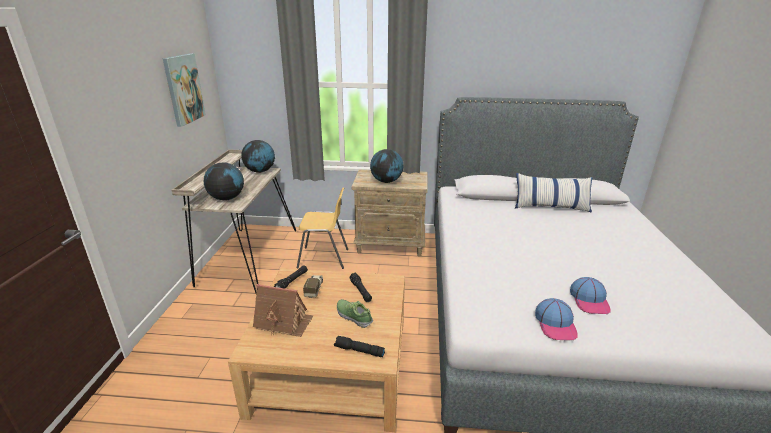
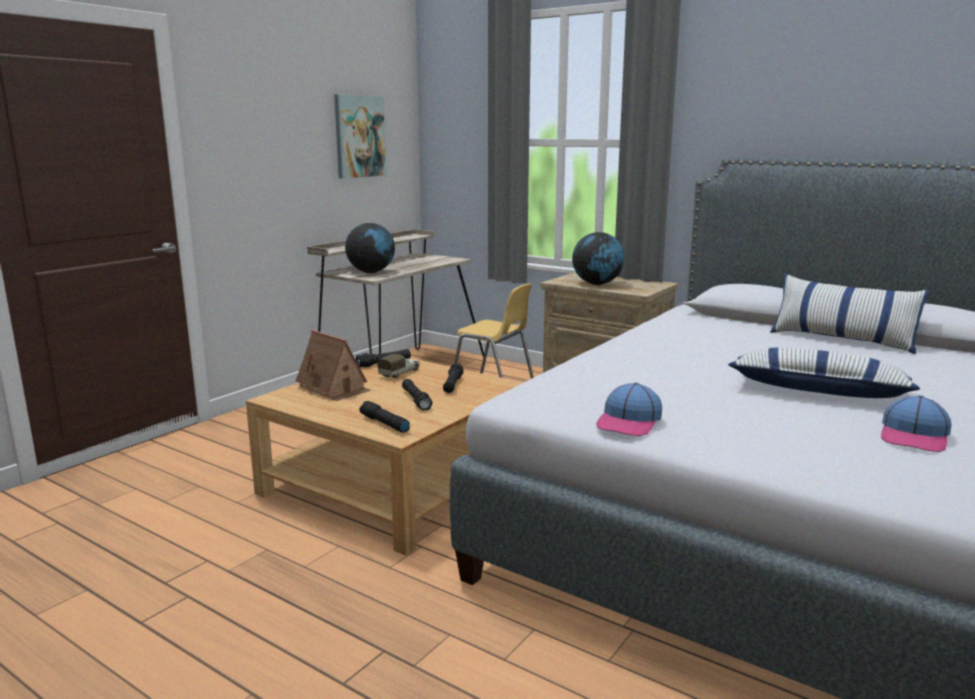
camera: 30 degrees right, 10 degrees down
globe [241,140,275,173] -> none
shoe [337,299,373,328] -> black flashlight [402,379,433,410]
cap [570,277,611,314] -> cap moved to [881,395,951,452]
none -> pillow [728,347,920,398]

